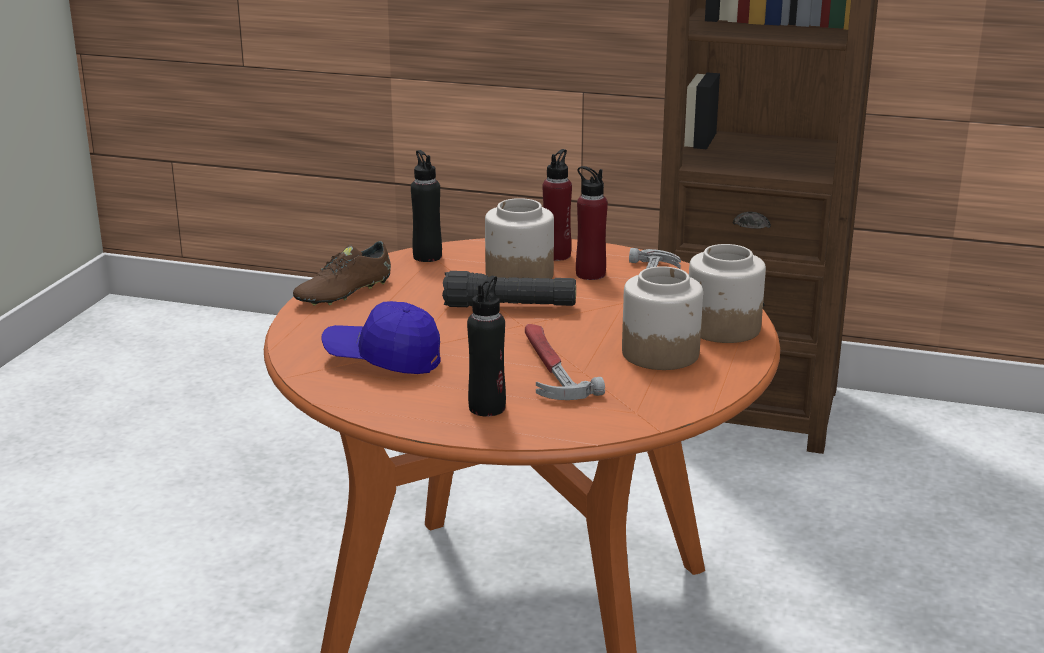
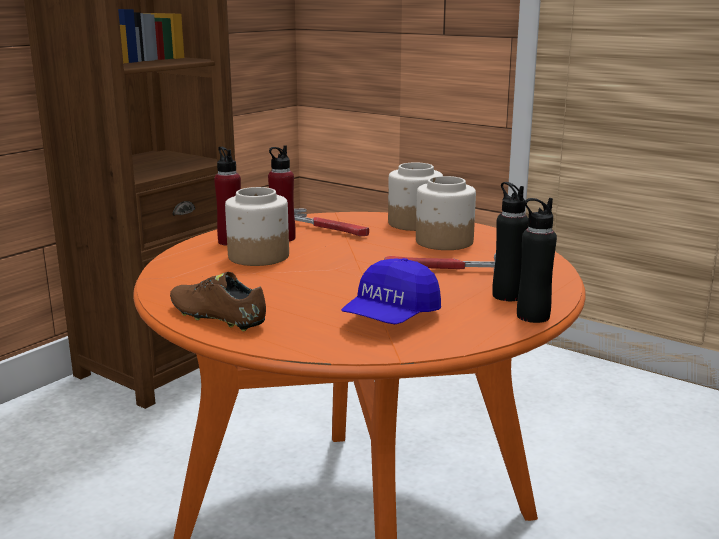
camera: 70 degrees left, 5 degrees down
brown shoe [293,241,391,306] -> brown shoe turned 150 degrees clockwise [170,272,266,331]
black bottle [411,150,442,262] -> black bottle moved to [517,198,557,323]
black flashlight [442,271,576,307] -> none

